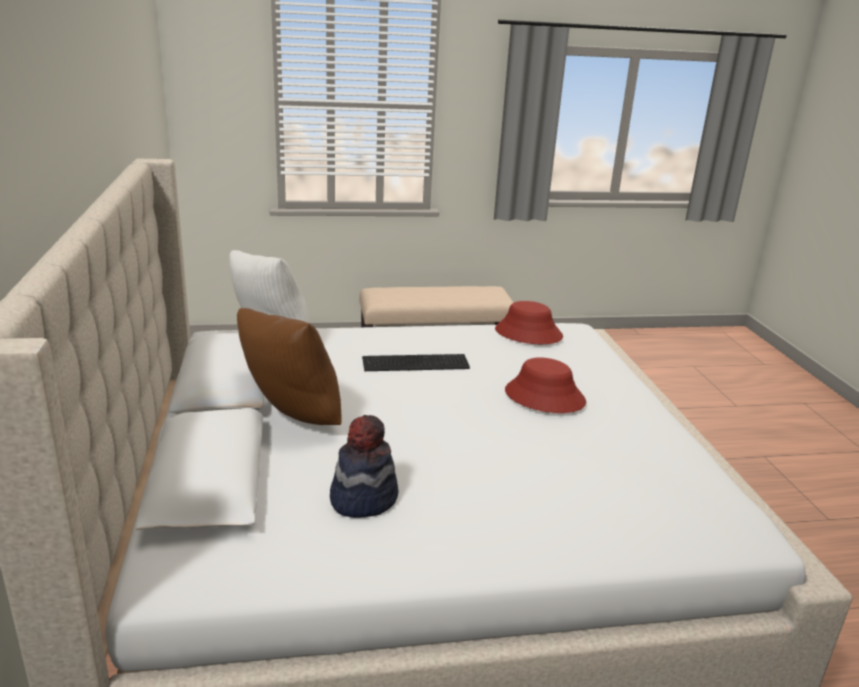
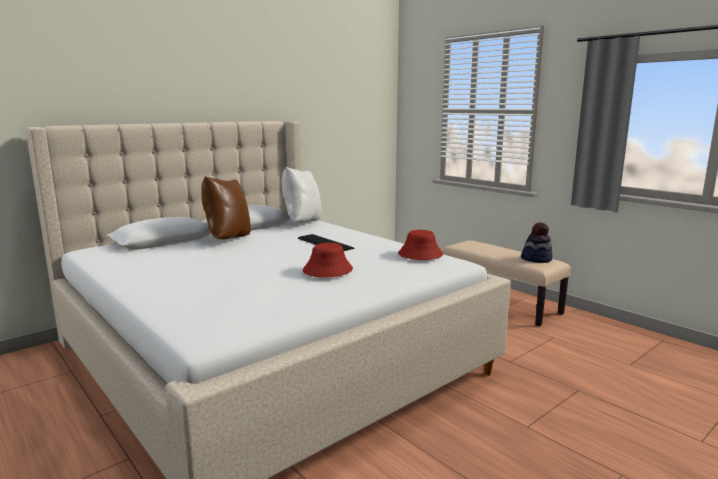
camera: 60 degrees right, 10 degrees down
hat [330,415,399,518] -> hat moved to [521,222,552,263]

